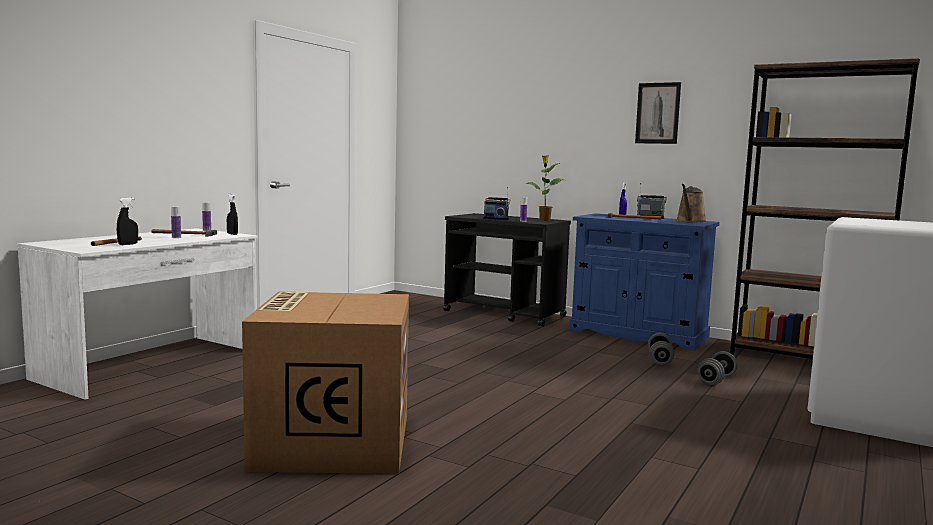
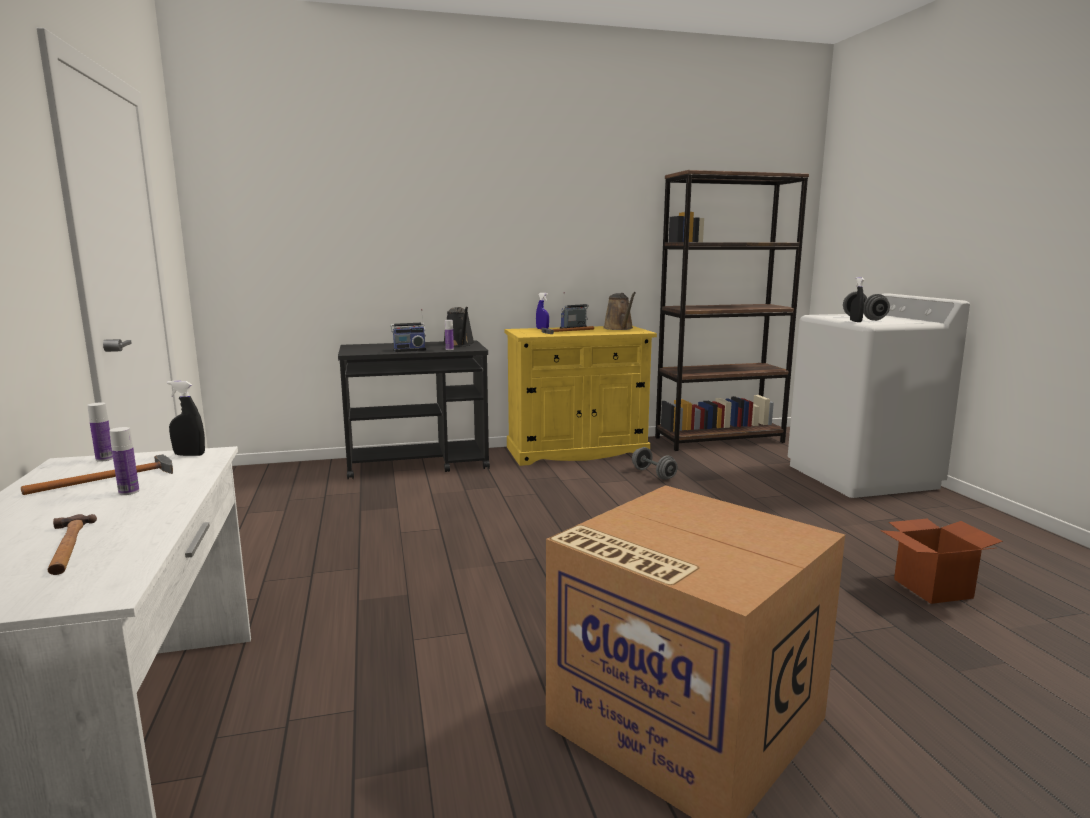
camera: 45 degrees left, 5 degrees up
black spray bottle [117,198,138,245] -> black spray bottle moved to [850,277,864,322]
potted plant [525,155,564,221] -> black watering can [443,307,474,346]
blue cabinet [569,213,720,351] -> yellow cabinet [505,326,657,466]
picture [635,82,681,144] -> none
grey dumbbell [698,351,737,385] -> grey dumbbell moved to [843,291,890,321]
none -> cardboard box [881,519,1003,604]

